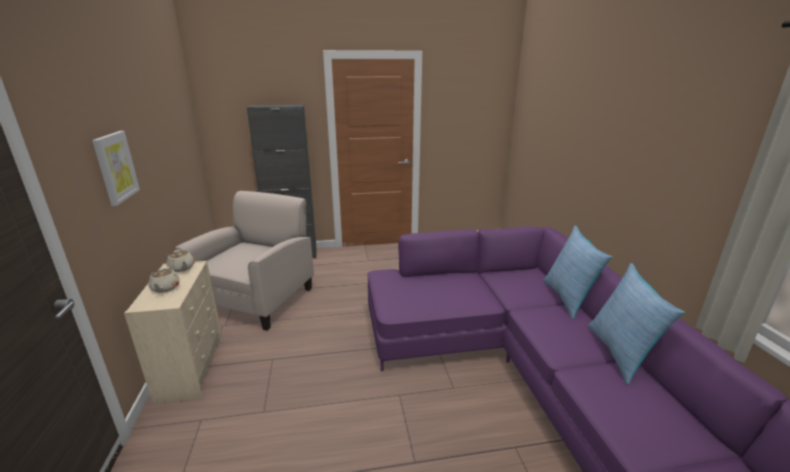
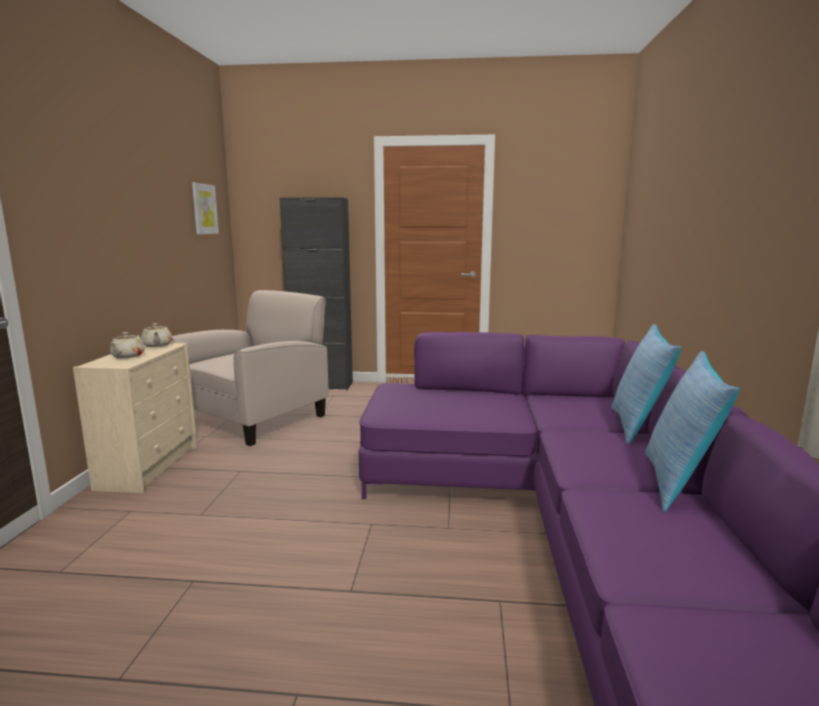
camera: 15 degrees right, 10 degrees down
picture [92,131,140,206] -> picture moved to [192,183,219,234]

